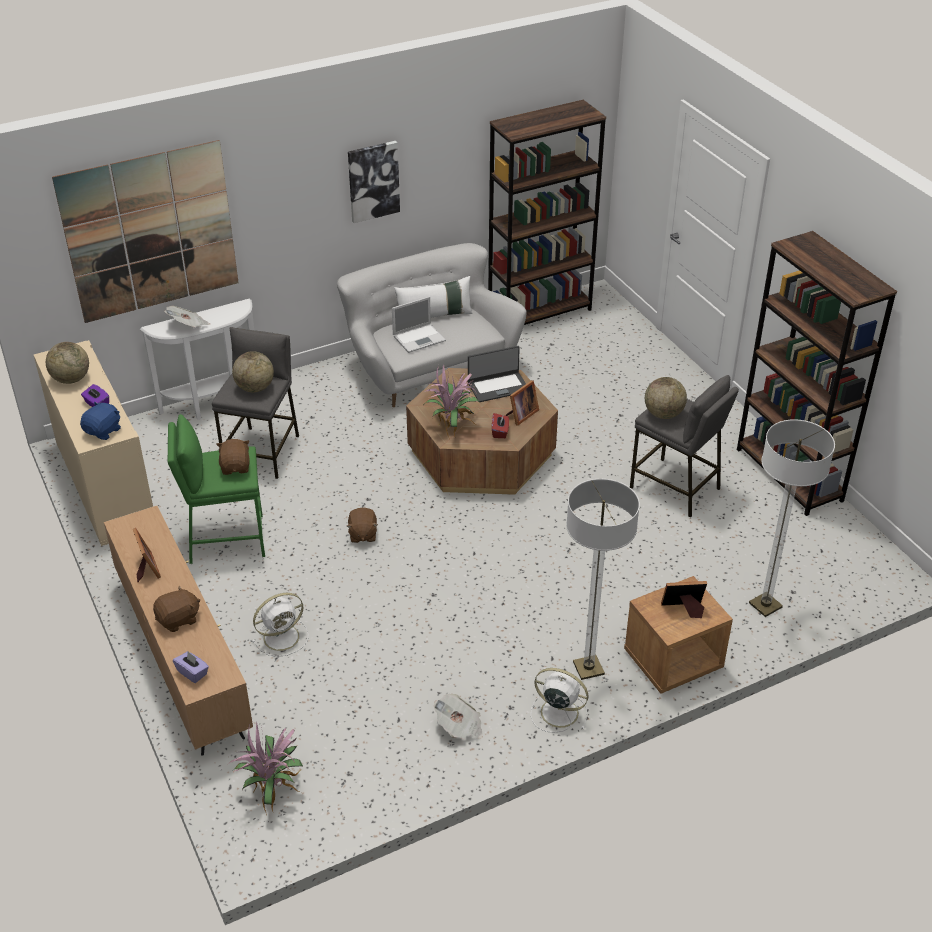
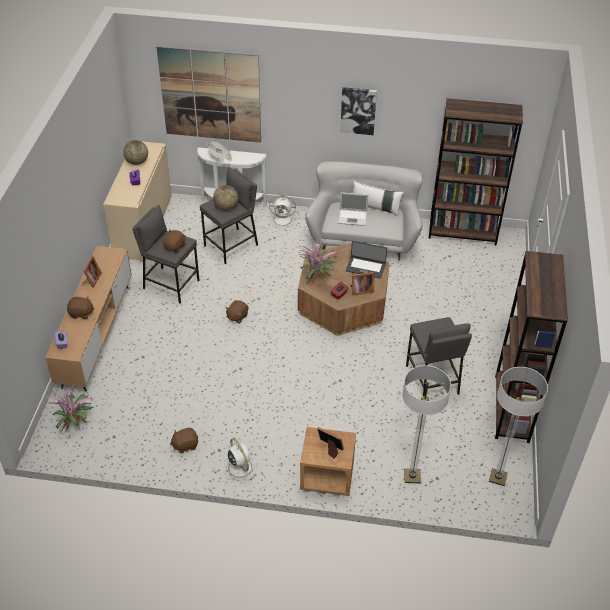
camera: 35 degrees right, 5 degrees up
blue plush toy [80,402,121,440] -> none
green stool [168,414,265,564] -> grey stool [132,205,200,303]
white fan [252,593,308,657] -> white fan moved to [269,195,296,228]
newspaper [434,694,483,739] -> brown plush toy [170,428,198,453]
floor lamp [566,479,640,680] -> floor lamp moved to [489,367,548,486]
globe [645,377,687,419] -> none

